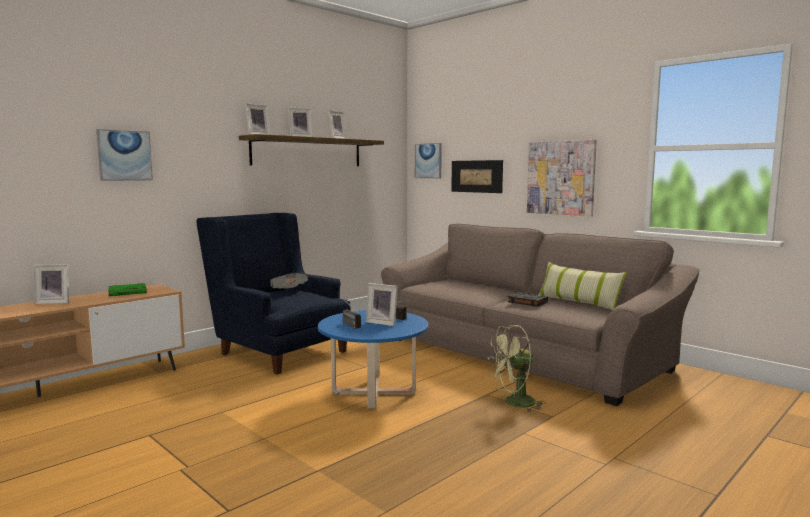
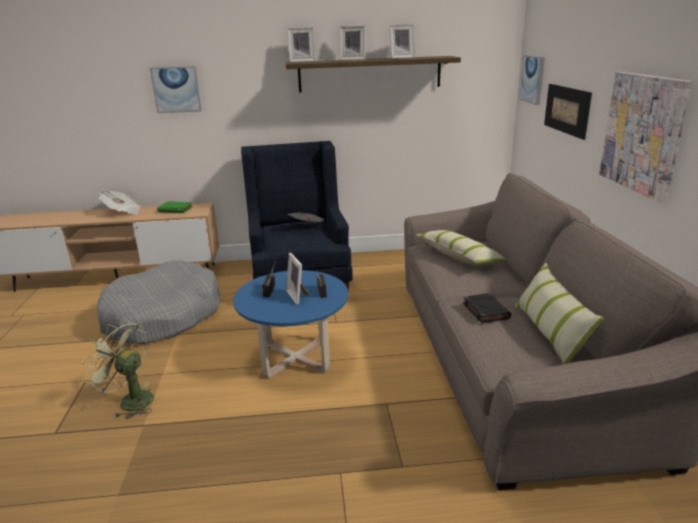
camera: 40 degrees right, 15 degrees up
picture frame [34,264,69,304] -> newspaper [99,190,141,214]
green fan [489,325,546,413] -> green fan moved to [81,320,154,419]
none -> grey dog bed [97,260,220,344]
none -> pillow [416,230,507,266]

